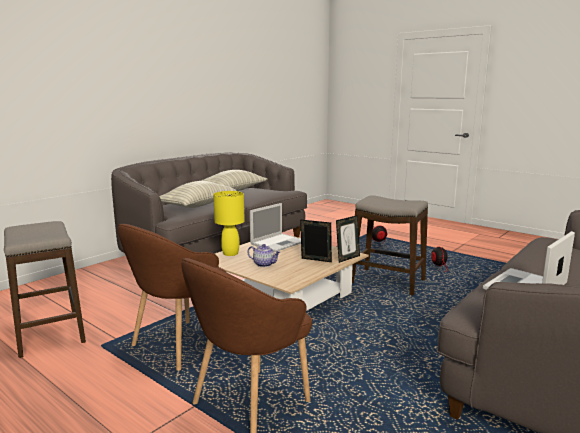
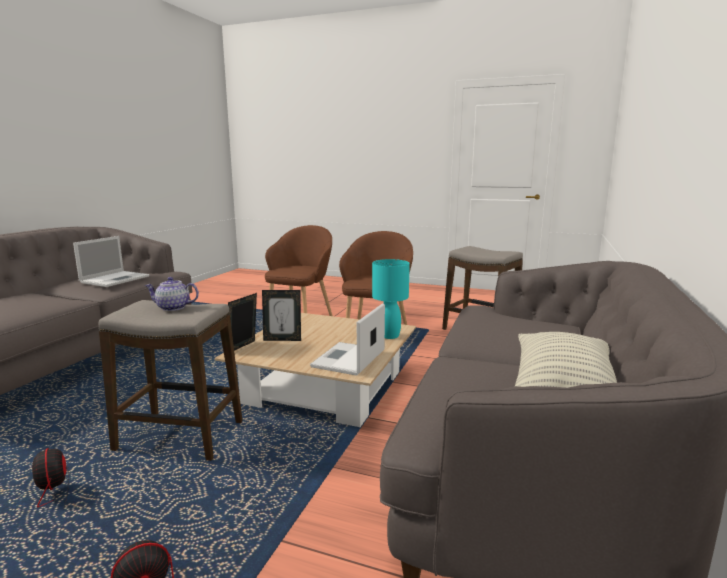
camera: 160 degrees right, 0 degrees up
pillow [159,181,237,208] -> none
yellow table lamp [213,191,245,256] -> turquoise table lamp [372,259,410,339]
teapot [247,244,281,267] -> teapot moved to [145,277,199,311]

